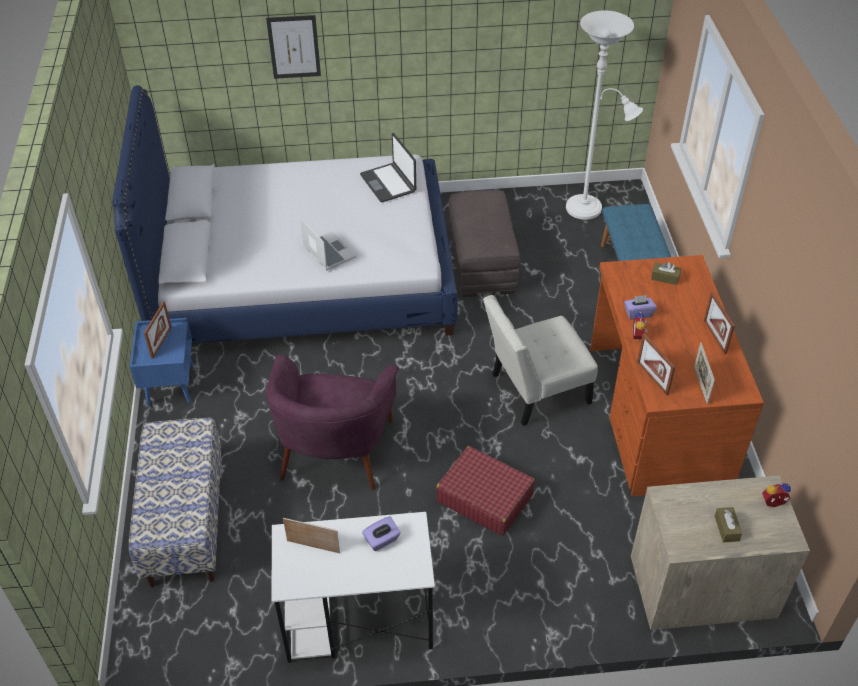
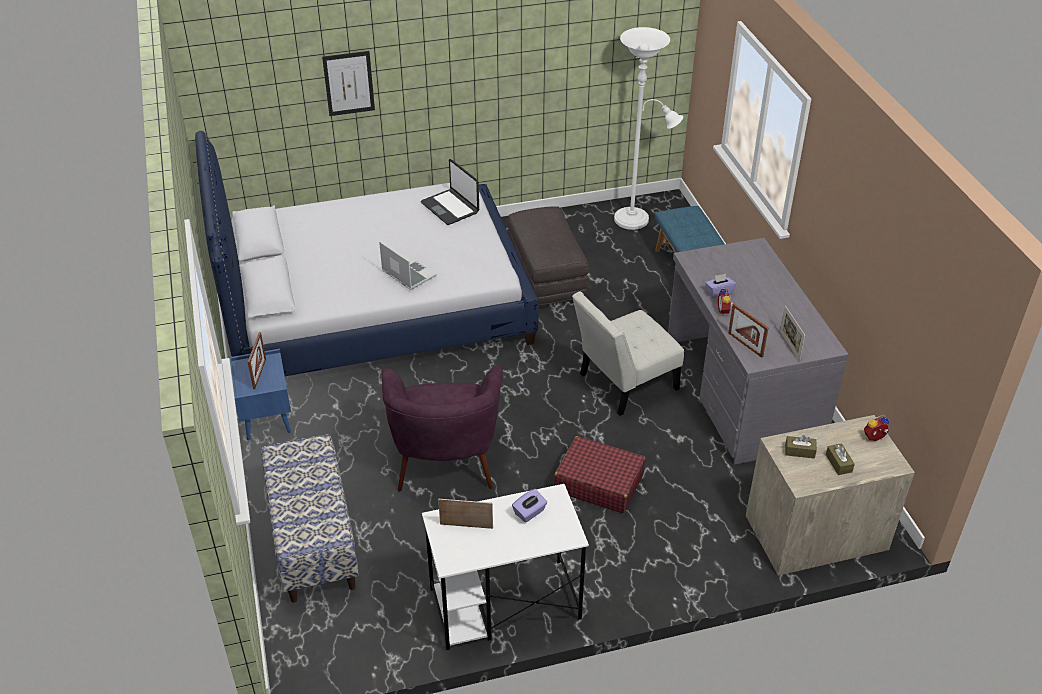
camera: 10 degrees left, 5 degrees down
brown desk [590,255,764,496] -> grey desk [668,238,849,464]
brown tissue box [651,262,681,285] -> brown tissue box moved to [785,435,817,459]
picture frame [704,292,735,354] -> none

